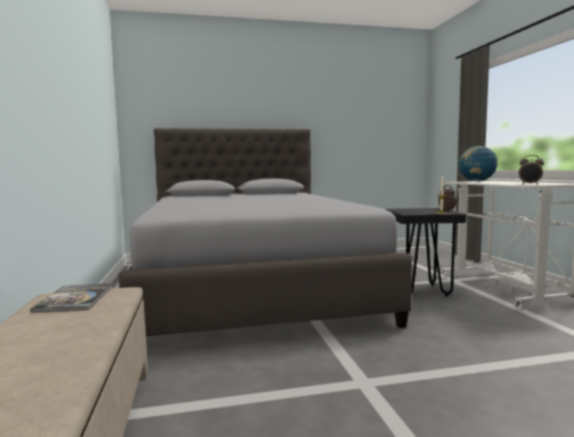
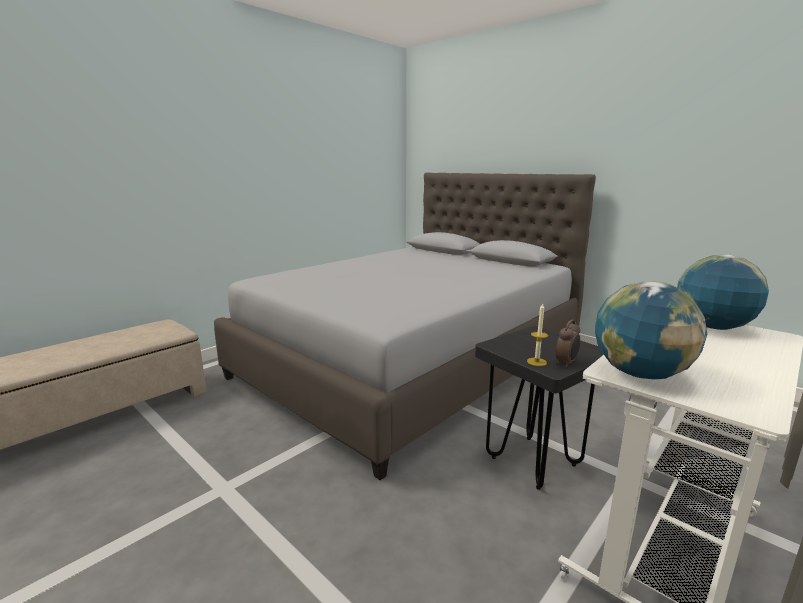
camera: 55 degrees right, 10 degrees up
book [30,284,113,313] -> none
alarm clock [519,155,544,185] -> globe [595,281,707,379]

